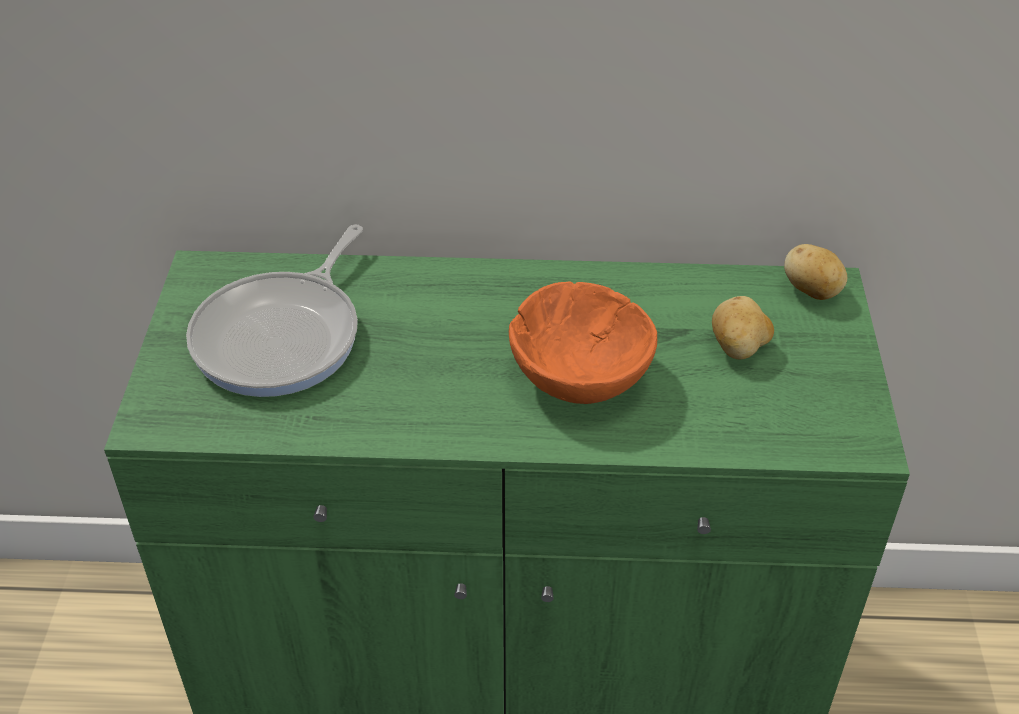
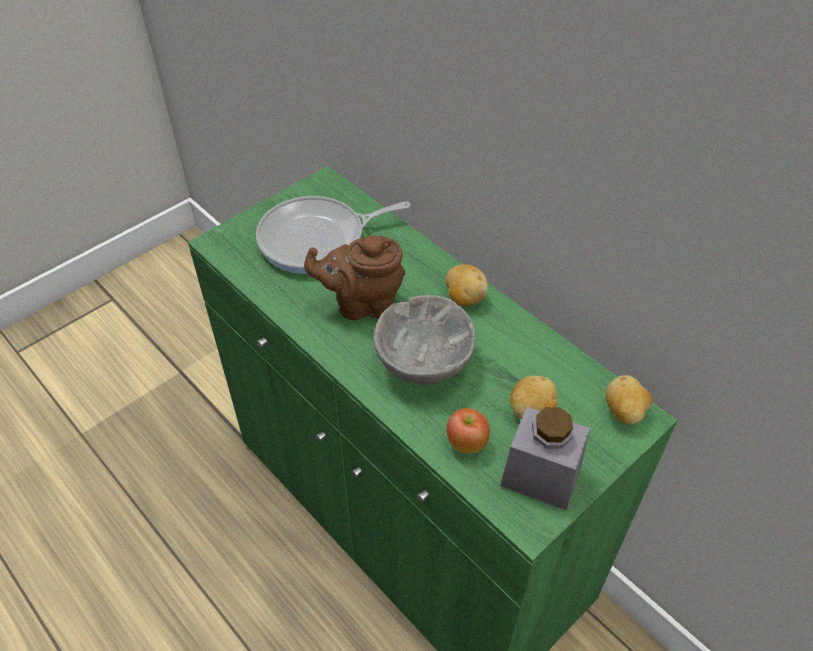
camera: 45 degrees right, 5 degrees up
orange bowl [509,281,657,404] -> grey bowl [374,295,476,385]
none -> brown teapot [304,235,405,320]
none -> potato [445,264,488,306]
none -> apple [446,408,490,454]
none -> grey jar [500,407,590,511]

